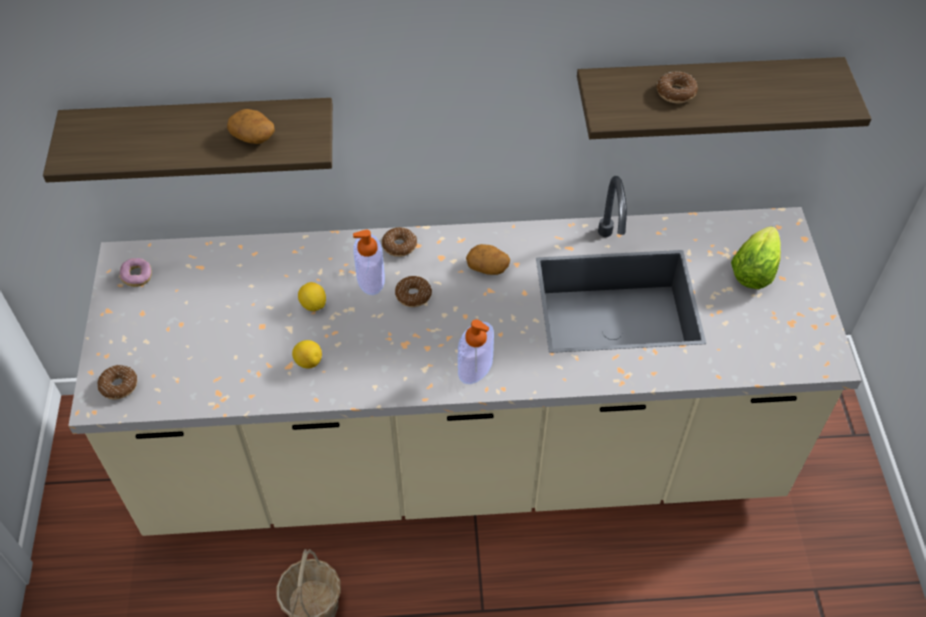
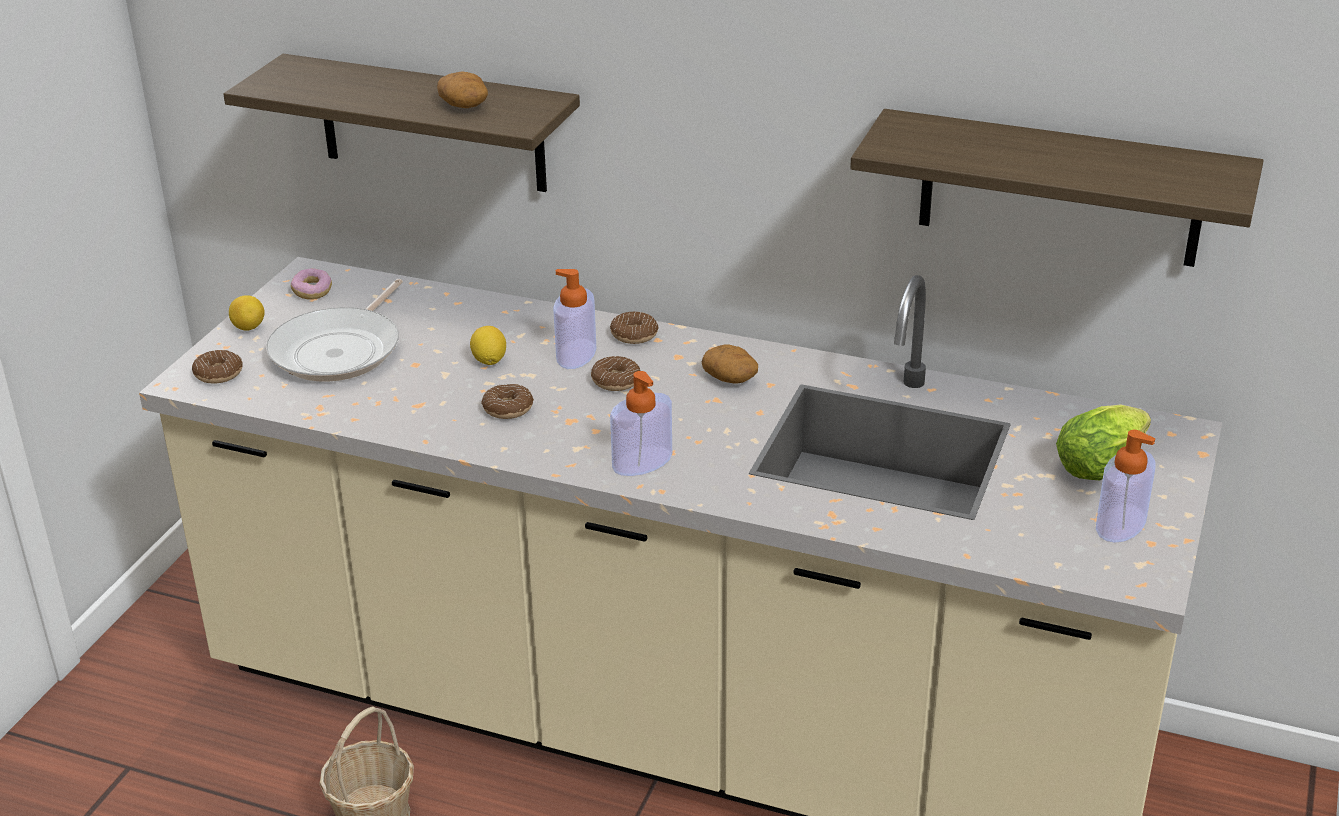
camera: 25 degrees right, 20 degrees down
lemon [292,340,322,369] -> lemon moved to [229,295,265,331]
donut [656,71,698,103] -> donut moved to [481,384,534,419]
none -> frying pan [266,279,403,382]
none -> soap dispenser [1096,430,1156,543]

